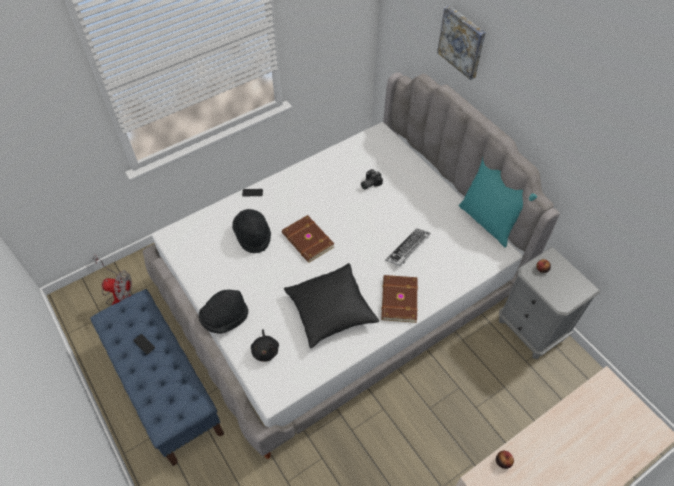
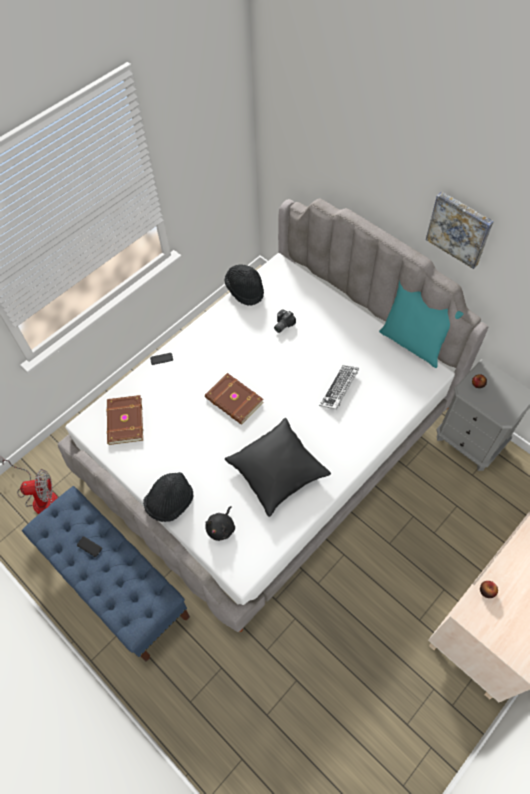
camera: 10 degrees left, 5 degrees up
black hat [232,209,271,253] -> black hat moved to [225,264,264,305]
black plush toy [251,329,279,362] -> black plush toy turned 45 degrees clockwise [205,506,235,541]
brown book [381,275,418,323] -> brown book moved to [106,395,143,445]
picture [437,5,486,80] -> picture moved to [426,192,494,269]

